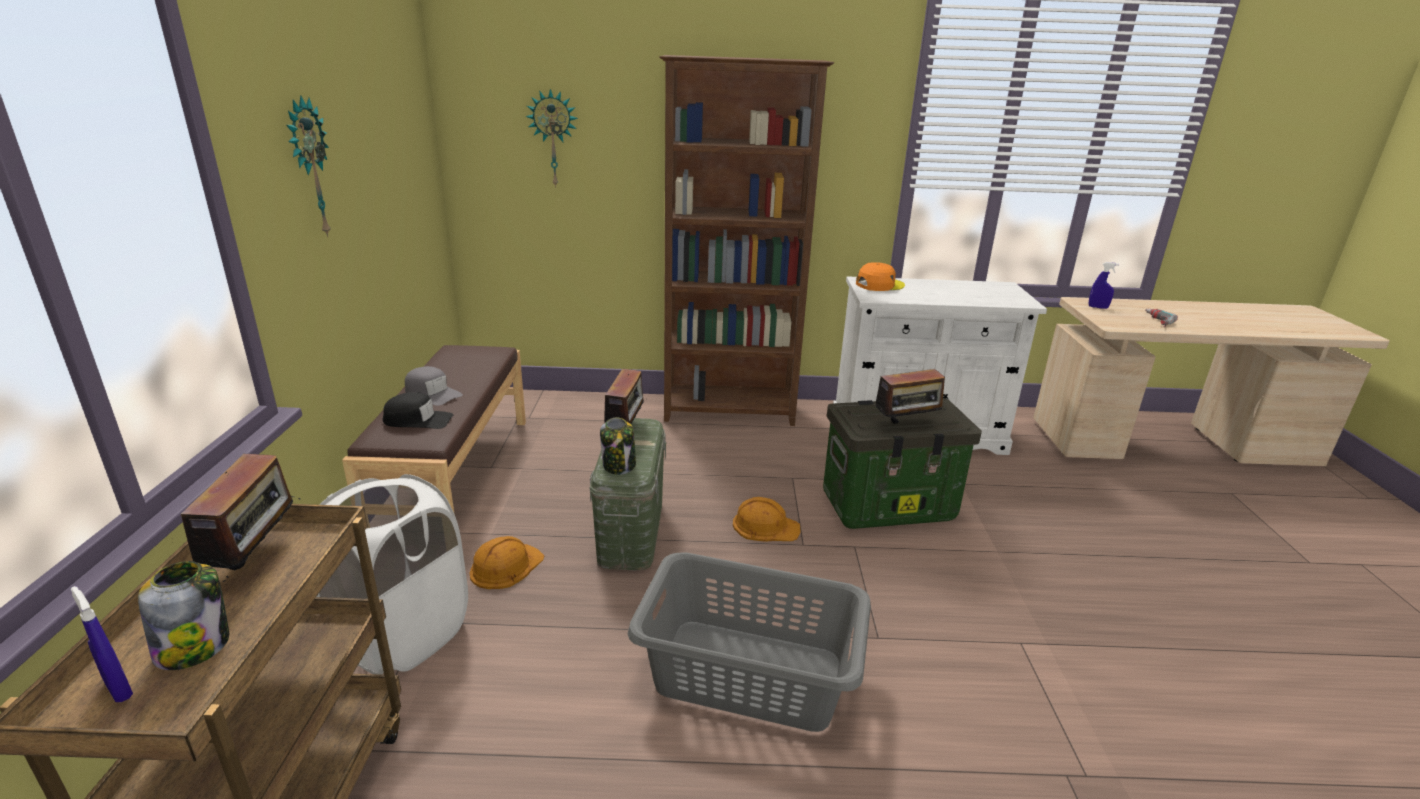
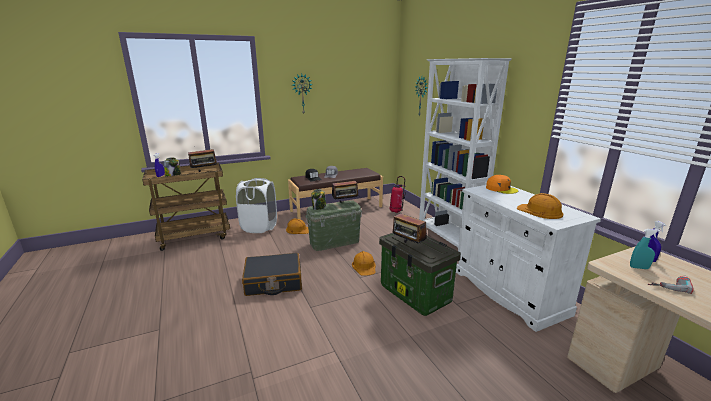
camera: 65 degrees right, 5 degrees down
grey laundry basket [628,552,871,732] -> black suitcase [242,253,302,296]
brown bookcase [659,55,834,426] -> white bookcase [419,58,512,252]
none -> fire extinguisher [390,176,406,213]
none -> orange hard hat [517,193,563,219]
none -> turquoise spray bottle [630,229,660,269]

